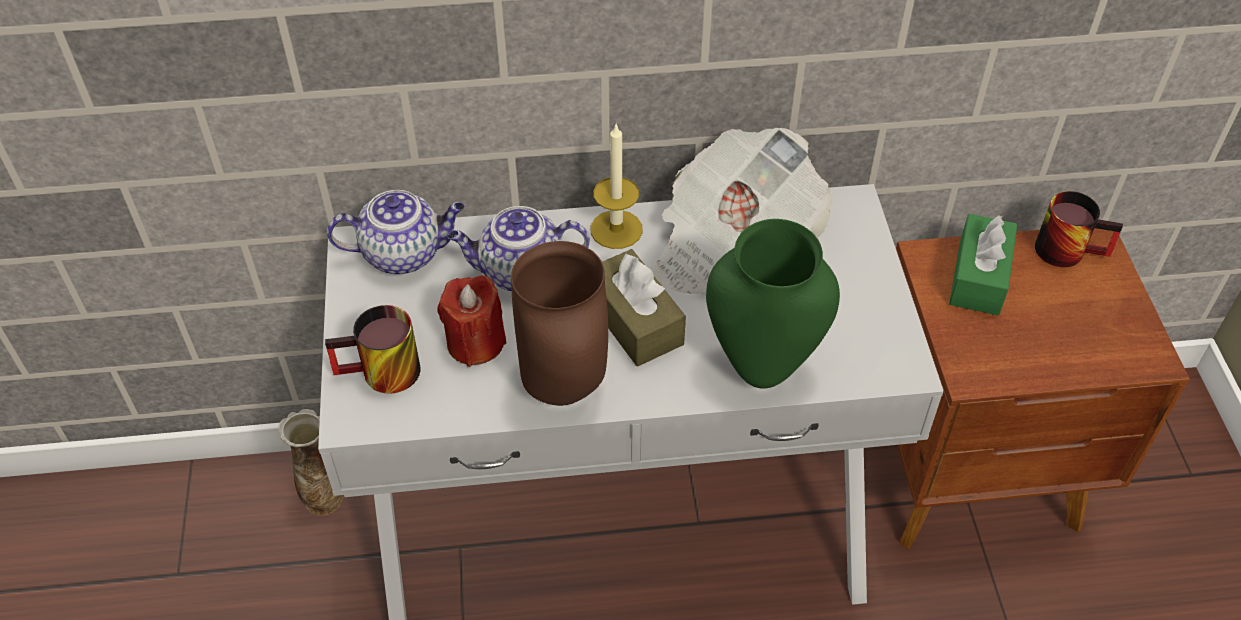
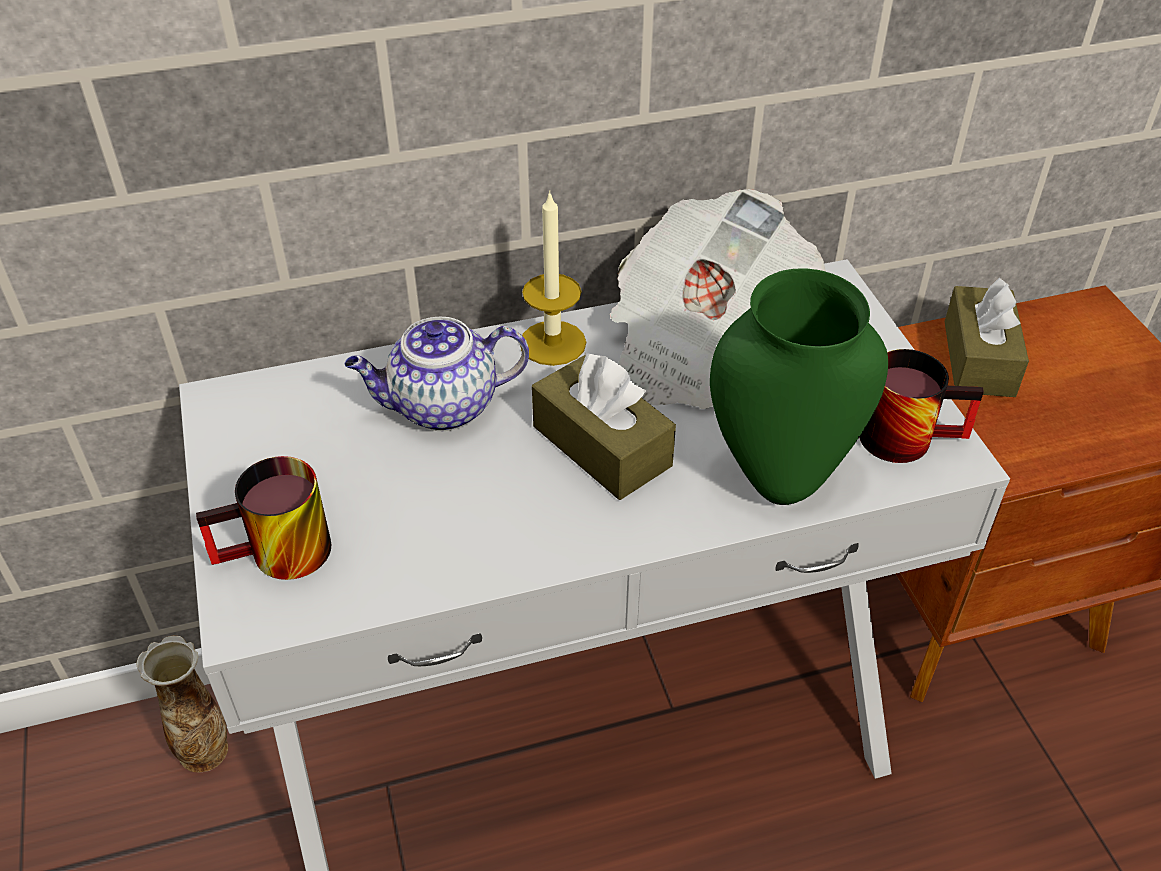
camera: 10 degrees left, 5 degrees down
teapot [327,190,465,275] -> none
red candle [438,275,507,367] -> none
brown vase [511,241,608,406] -> none
green tissue box [949,214,1017,315] -> brown tissue box [945,278,1029,397]
mug [1035,191,1123,267] -> mug moved to [859,349,984,463]

